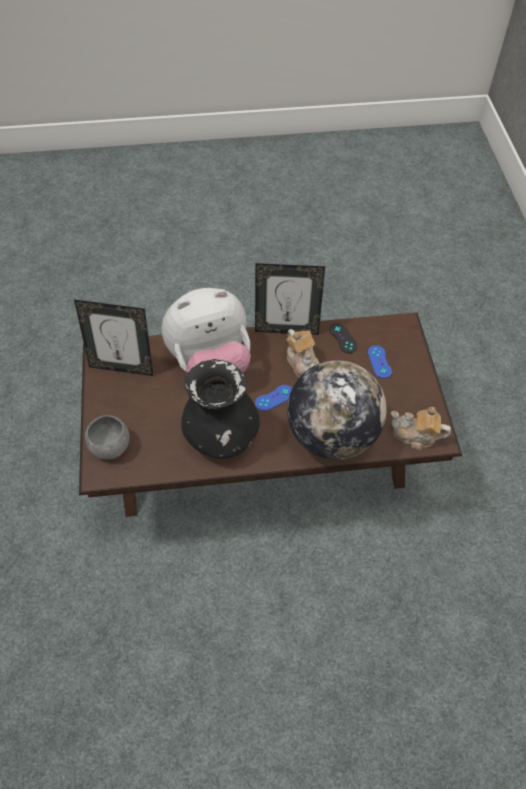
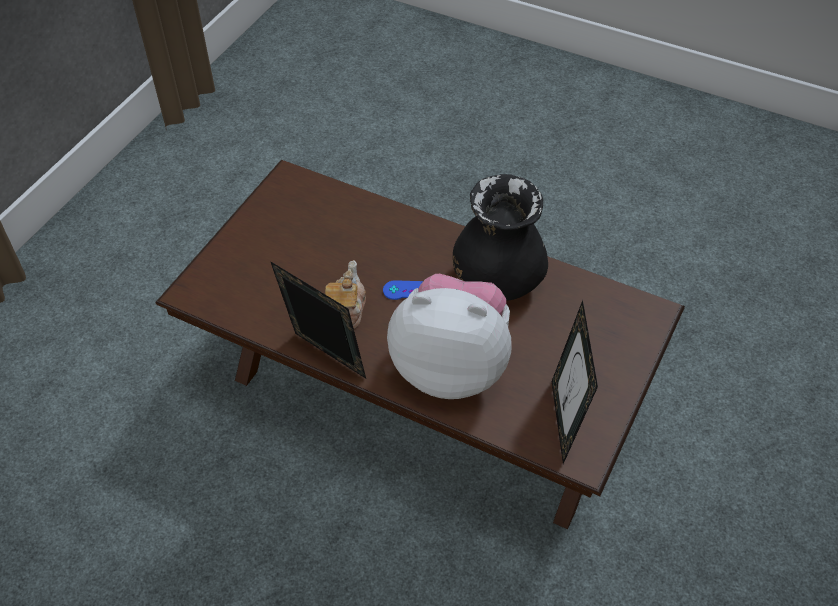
camera: 145 degrees left, 5 degrees down
picture frame [74,300,153,376] -> picture frame turned 135 degrees counterclockwise [552,300,598,464]
grey bowl [85,415,129,459] -> none
globe [287,360,387,460] -> none
black game controller [329,323,358,353] -> none
blue game controller [368,345,392,378] -> none
teapot [391,407,451,450] -> none

